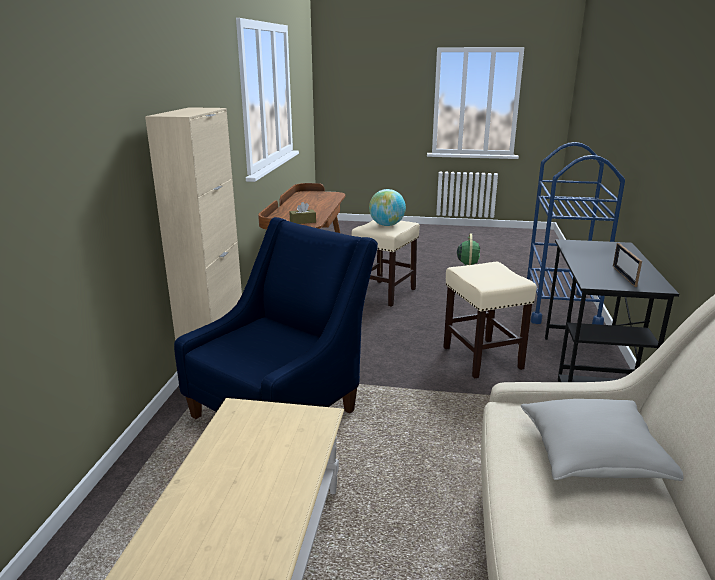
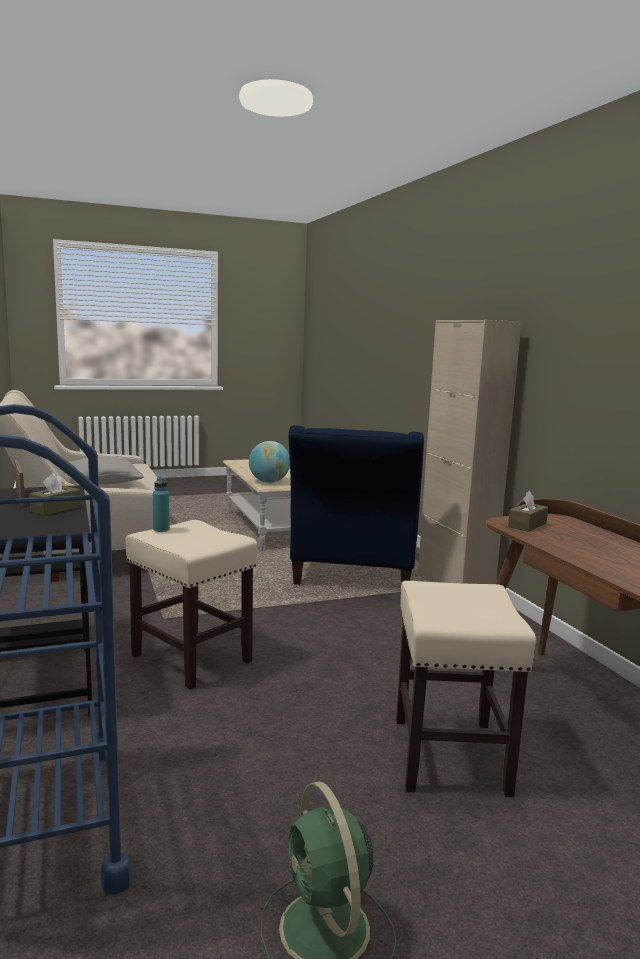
camera: 150 degrees right, 10 degrees down
globe [369,189,406,226] -> globe moved to [249,441,290,483]
none -> brown tissue box [29,473,81,516]
none -> turquoise bottle [153,477,170,532]

